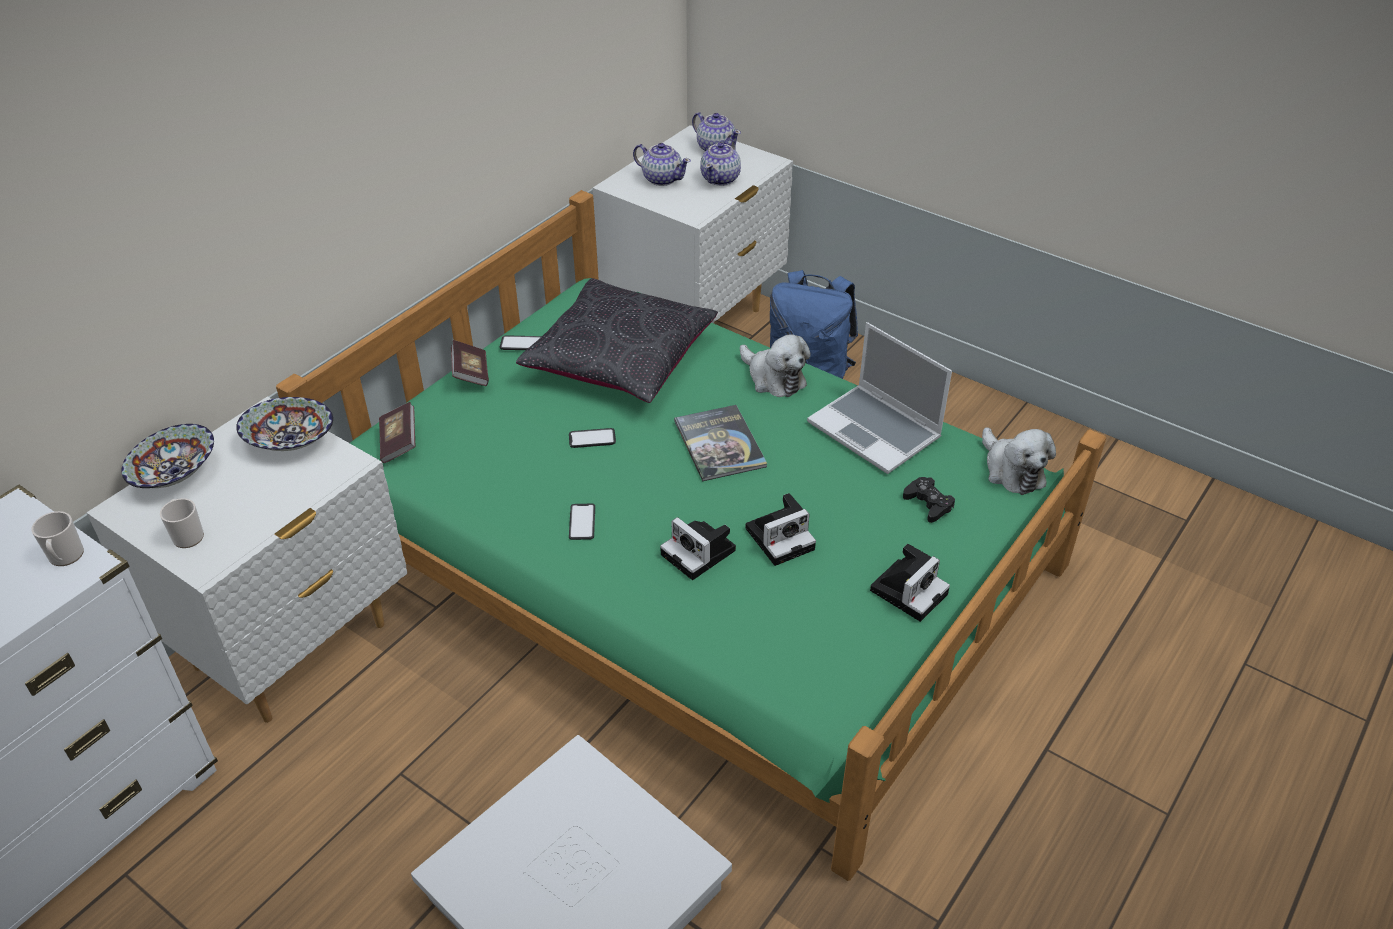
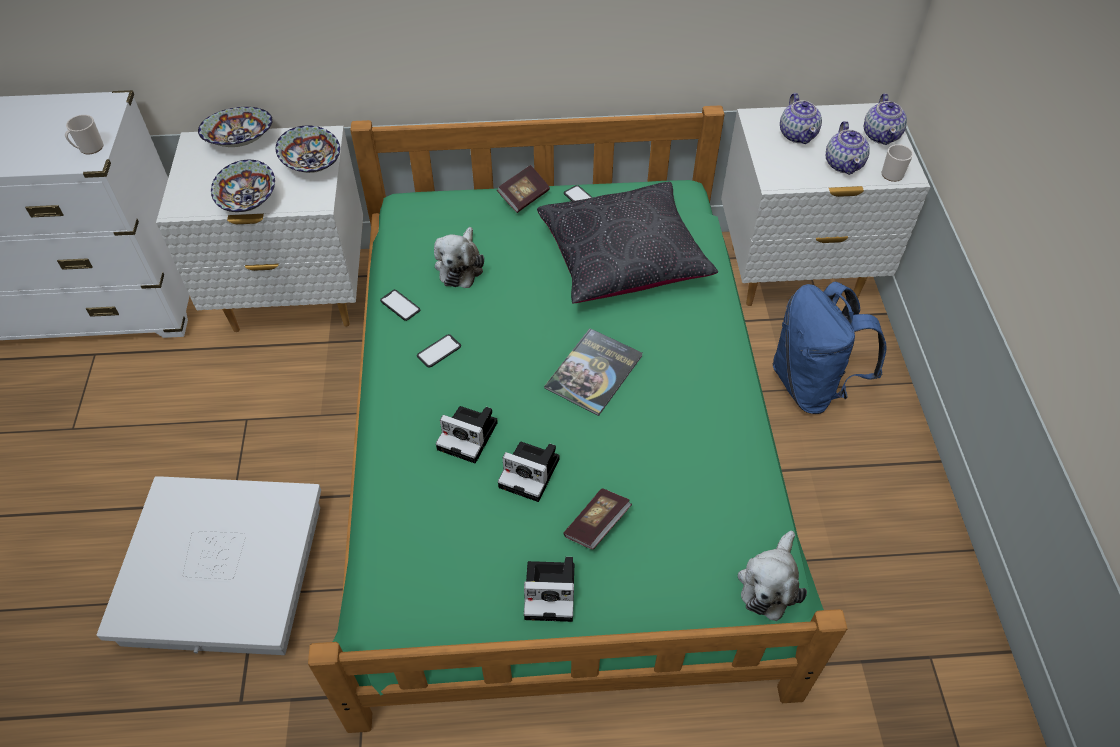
camera: 50 degrees right, 10 degrees up
mug [160,498,204,548] -> mug moved to [882,144,913,182]
book [379,402,415,463] -> book moved to [563,488,632,550]
phone [569,428,616,448] -> phone moved to [380,290,420,321]
camera [660,517,736,580] -> camera turned 75 degrees counterclockwise [436,406,498,463]
teapot [700,139,741,186] -> teapot turned 75 degrees counterclockwise [826,121,870,175]
plush toy [740,334,811,397] -> plush toy moved to [434,227,484,288]
laptop [807,322,952,474] -> none
black game controller [903,477,955,523] -> none
none -> bowl [211,160,275,212]

